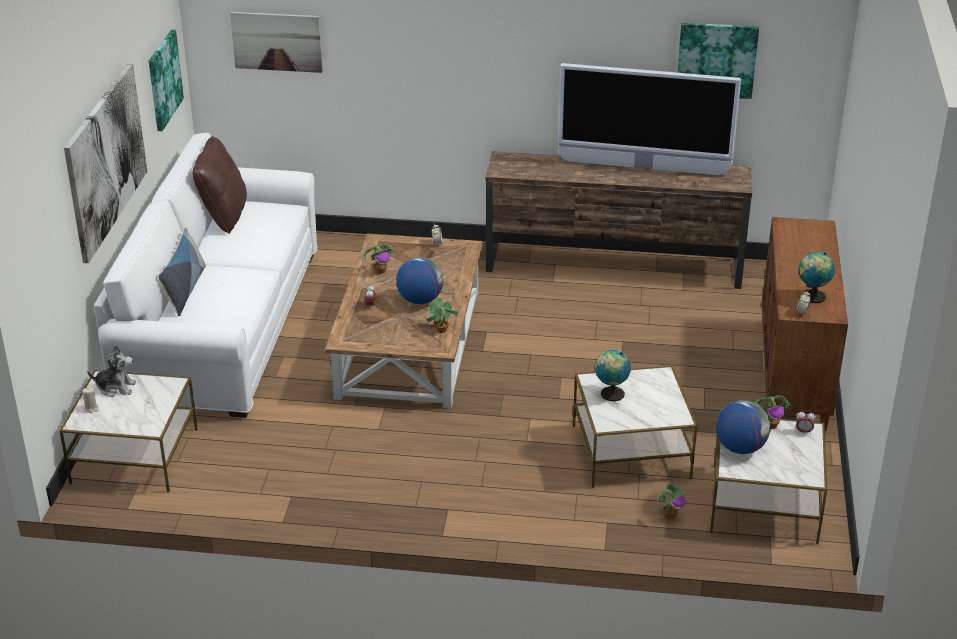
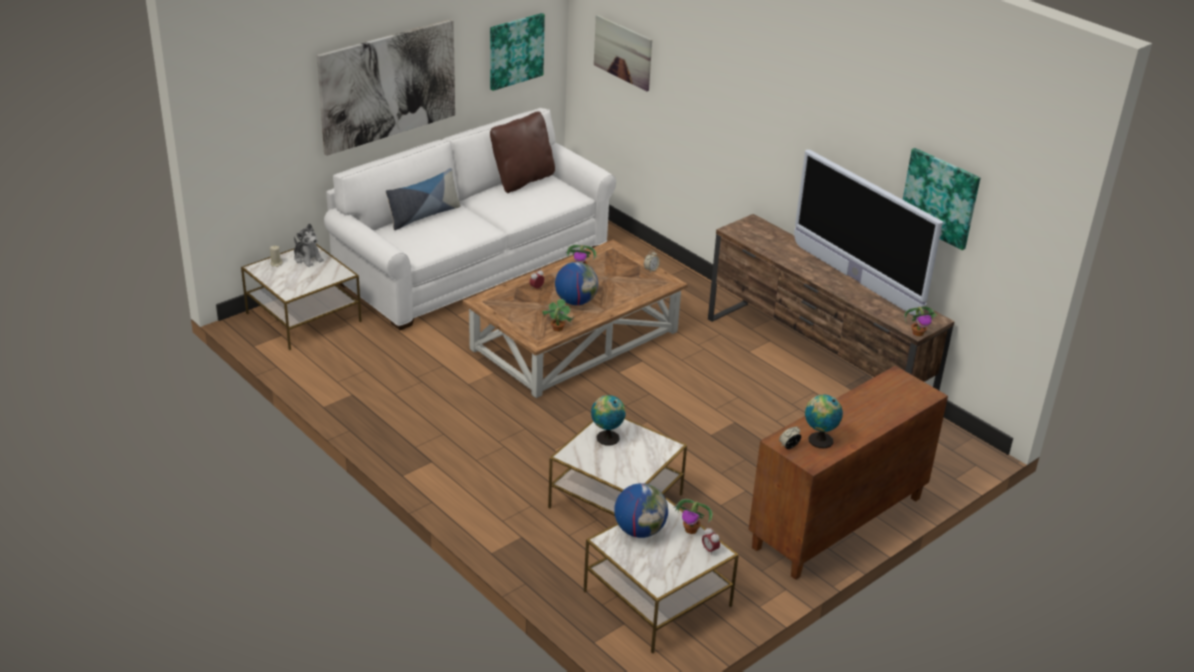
camera: 40 degrees right, 0 degrees up
potted plant [657,484,686,520] -> potted plant moved to [904,306,938,336]

